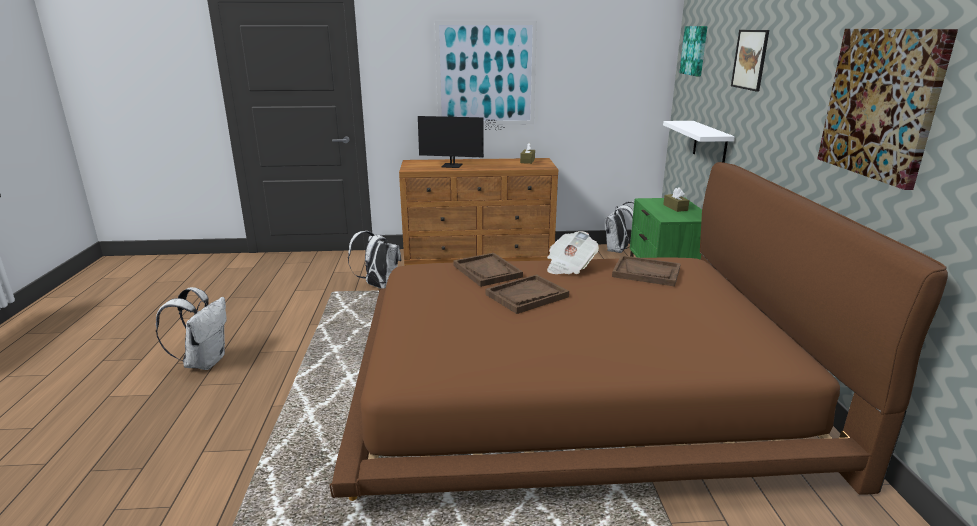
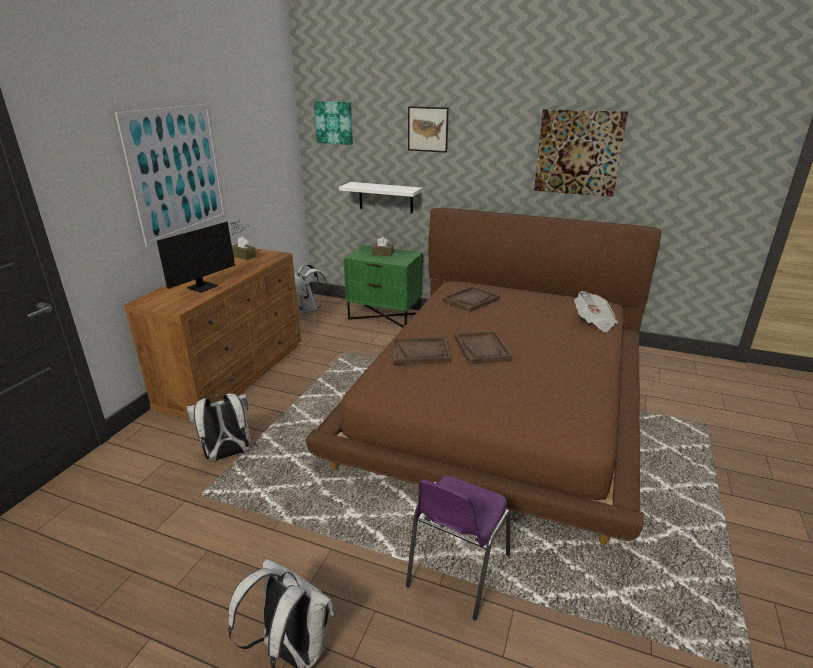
camera: 65 degrees left, 5 degrees up
newspaper [547,231,599,274] -> newspaper moved to [574,291,618,332]
none -> purple chair [406,476,511,621]

